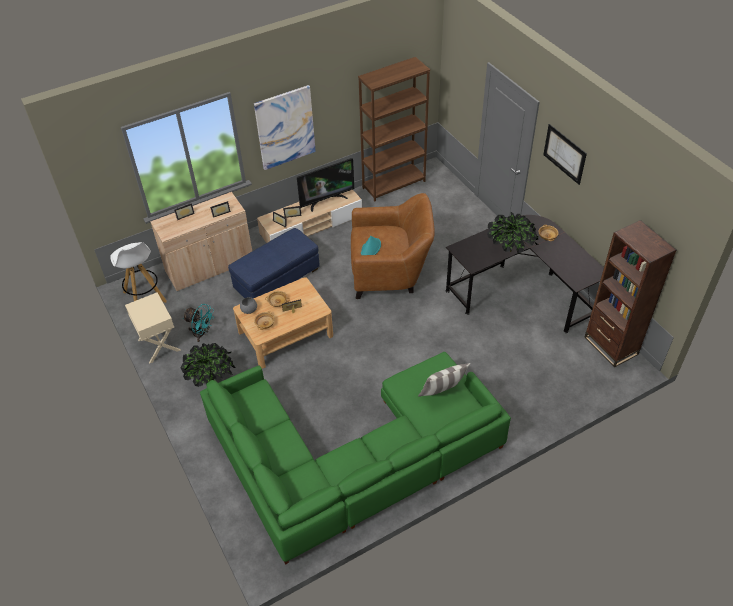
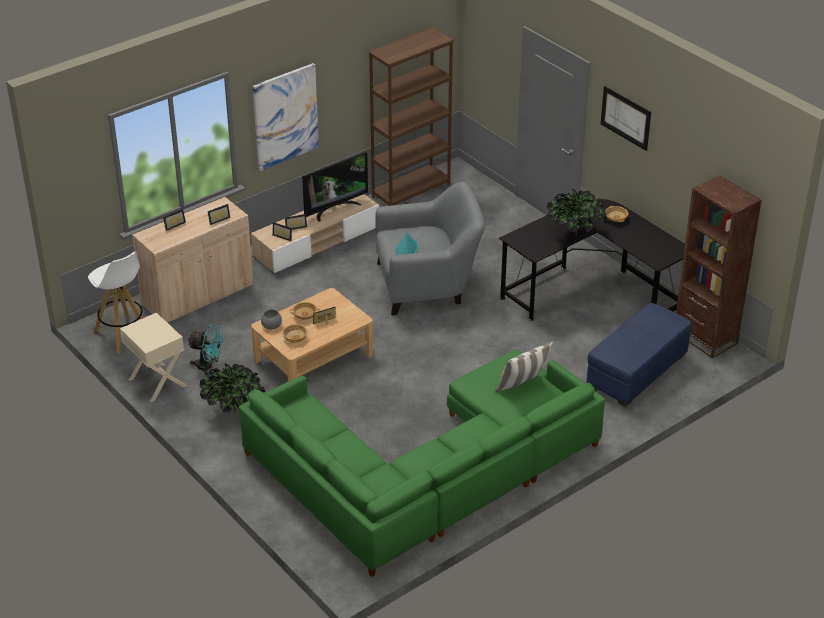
camera: 10 degrees left, 10 degrees down
blue ottoman [228,228,319,298] -> blue ottoman moved to [586,303,692,407]
brown armchair [351,193,435,299] -> grey armchair [375,181,485,315]

